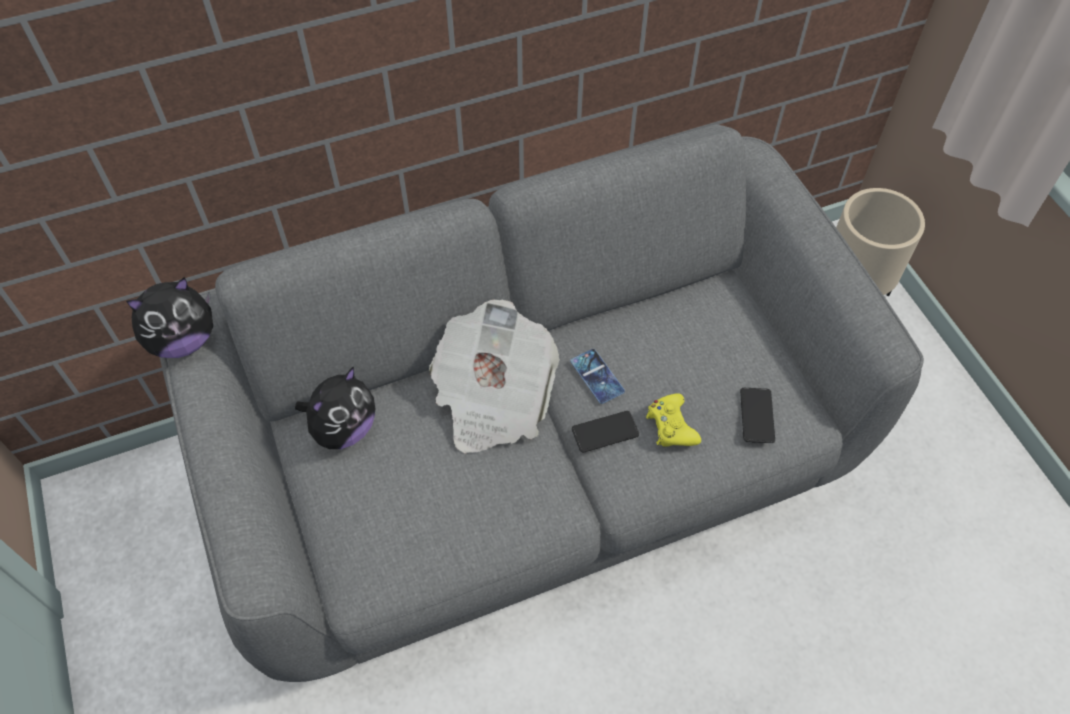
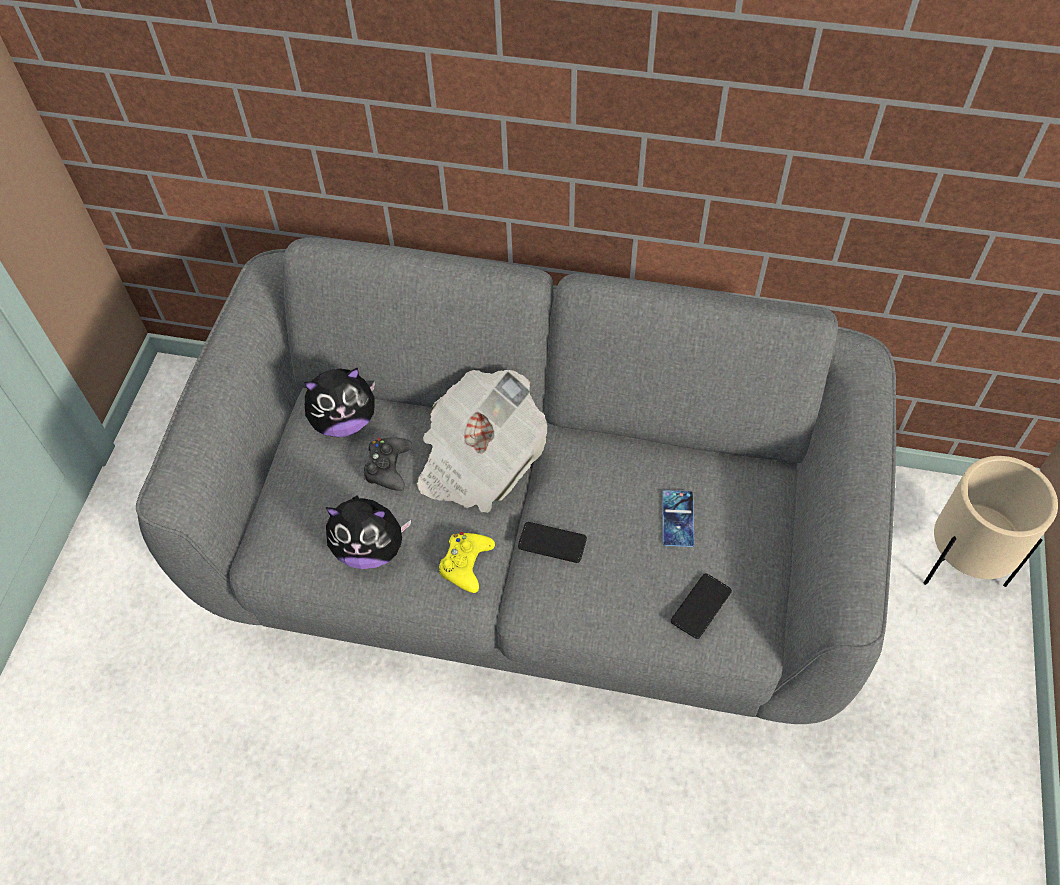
camera: 35 degrees right, 0 degrees up
plush toy [126,277,213,358] -> plush toy moved to [326,496,411,569]
phone [570,349,625,404] -> phone moved to [663,490,694,547]
yellow game controller [646,393,701,447] -> yellow game controller moved to [439,532,495,593]
none -> black game controller [364,438,412,491]

